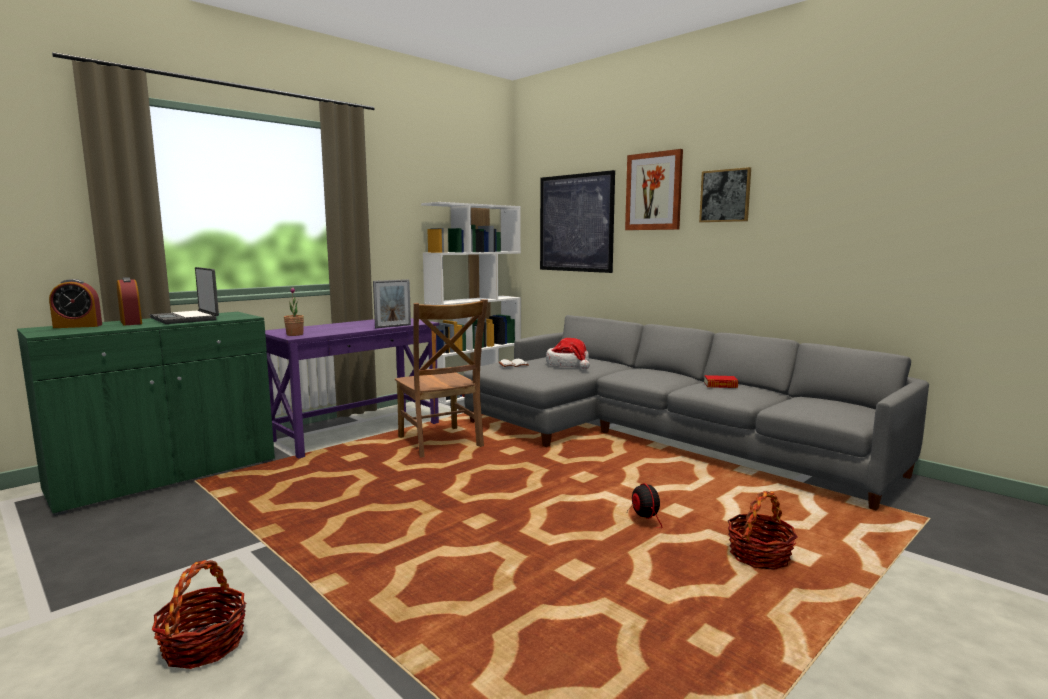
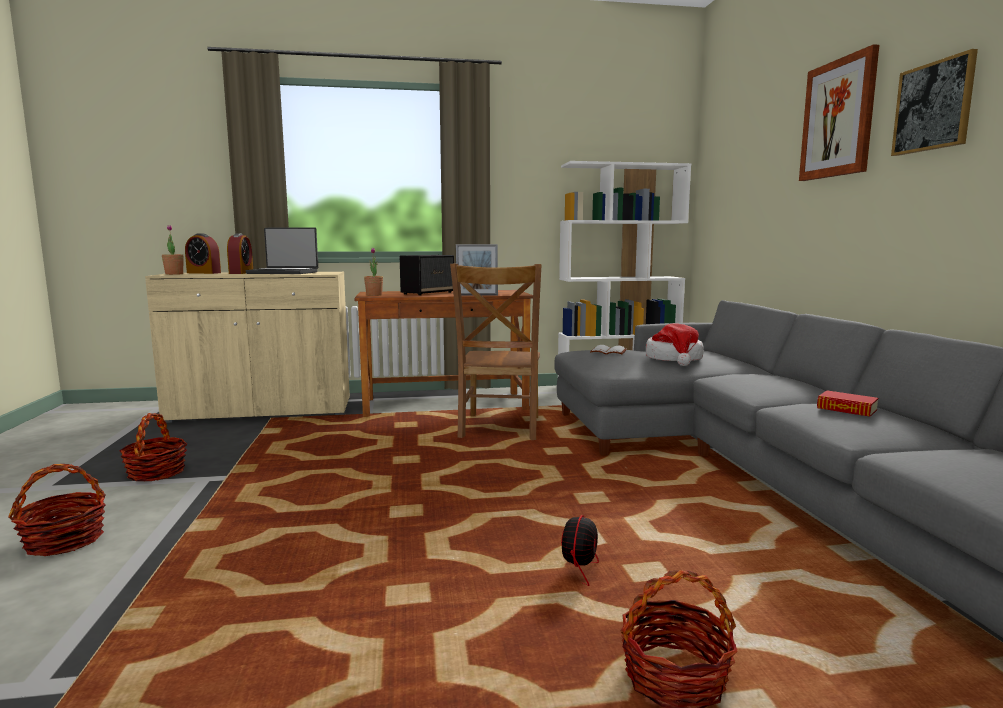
camera: 35 degrees right, 0 degrees up
green cabinet [17,312,275,516] -> beige cabinet [145,272,350,423]
laptop [150,267,219,324] -> laptop turned 75 degrees counterclockwise [245,227,318,274]
purple desk [265,318,439,459] -> brown desk [354,290,533,417]
picture [540,170,615,273] -> none
none -> basket [120,413,187,482]
none -> potted plant [162,225,183,275]
none -> speaker [400,255,454,296]

